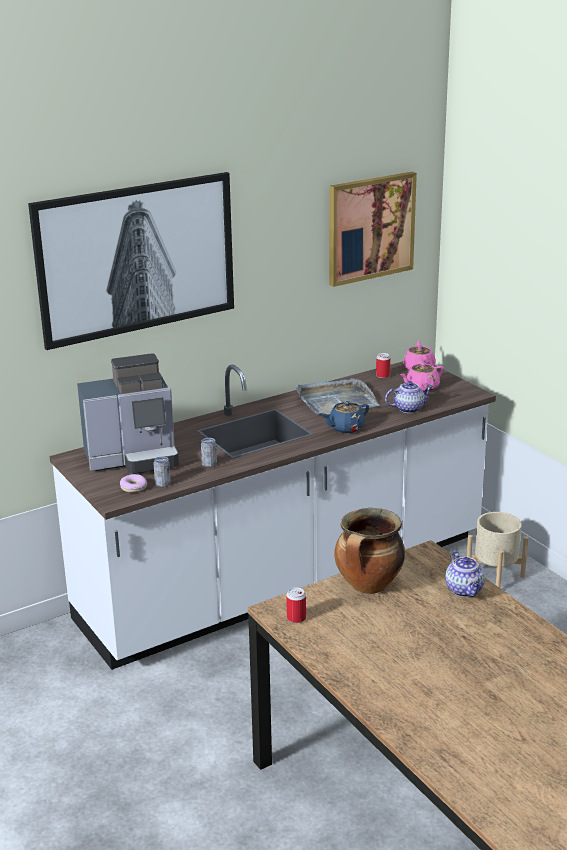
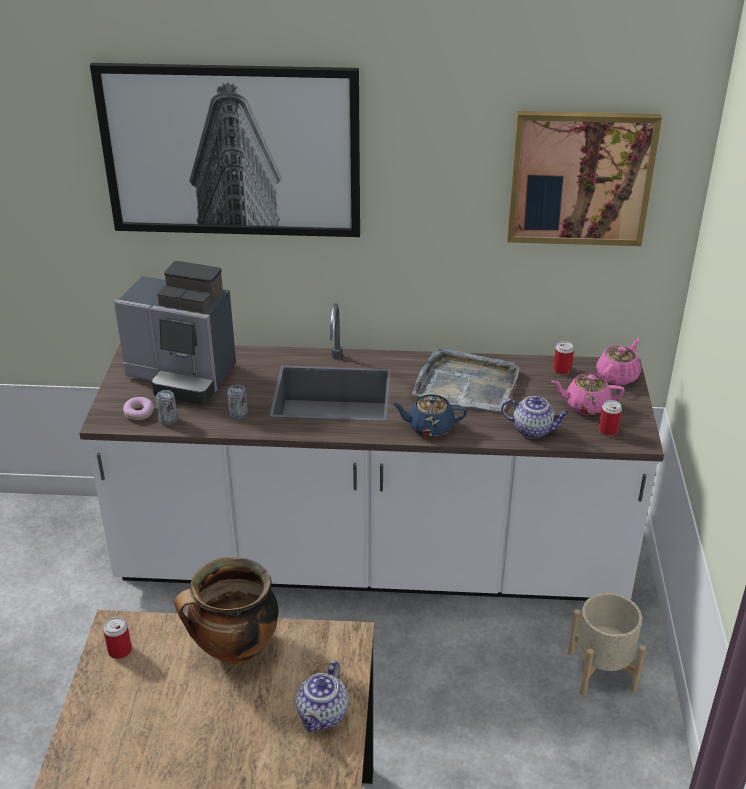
camera: 35 degrees right, 10 degrees up
none -> can [599,400,622,436]

